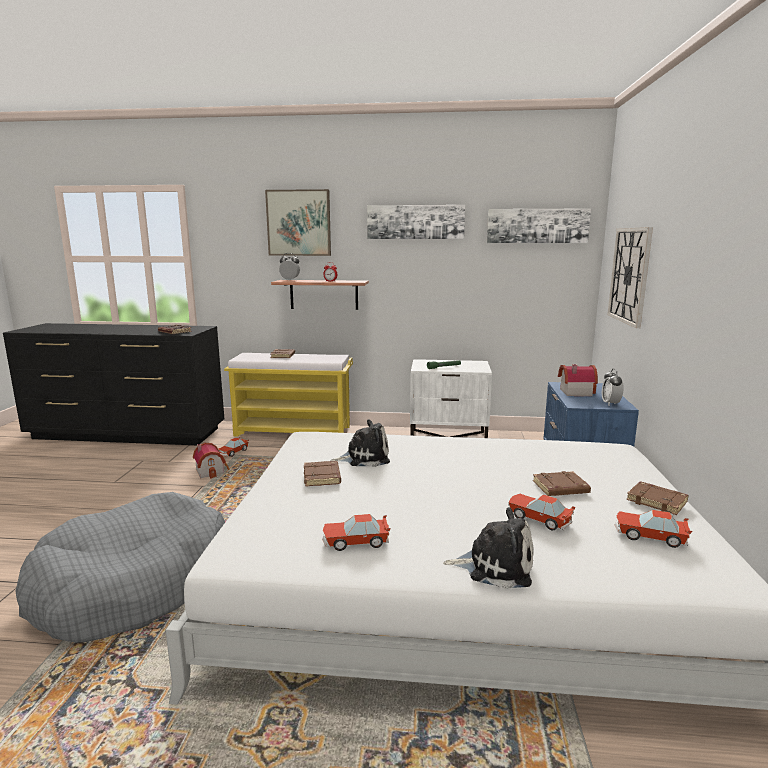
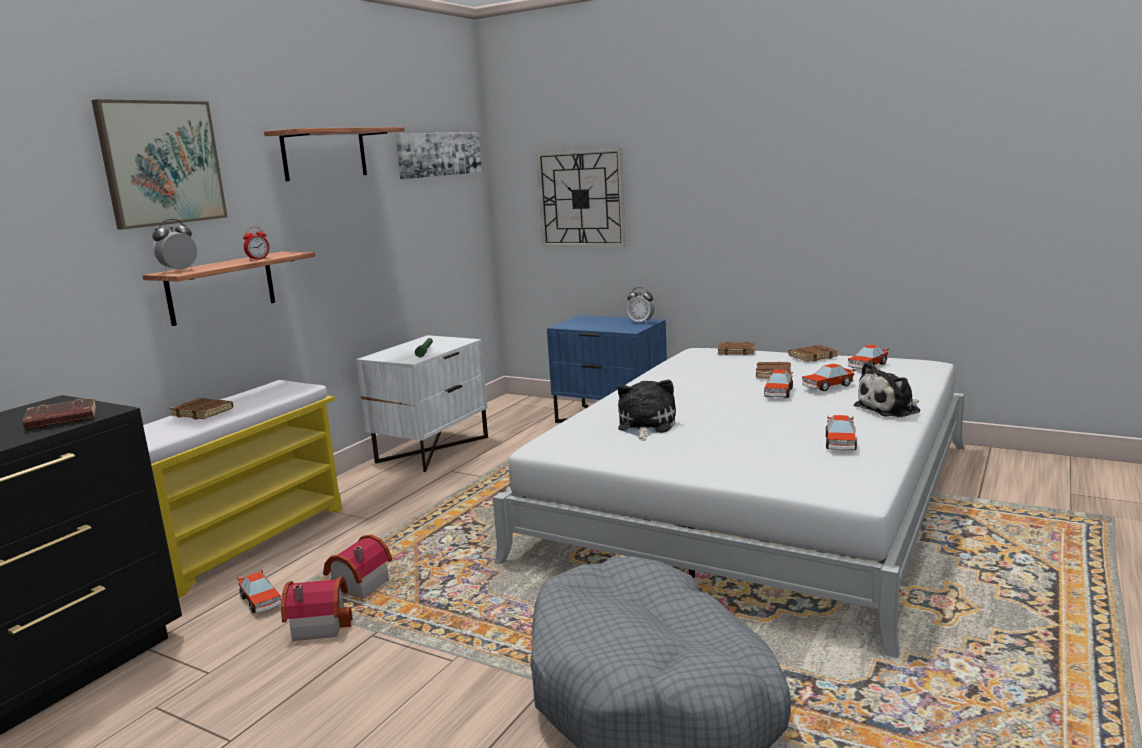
camera: 65 degrees left, 0 degrees up
brown book [304,461,341,487] -> brown book moved to [718,342,755,355]
picture [367,205,465,239] -> shelf [264,127,405,181]
plush toy [443,507,534,589] -> plush toy turned 150 degrees counterclockwise [854,362,920,417]
toy house [558,364,598,396] -> toy house moved to [323,534,392,598]
none -> toy car [764,370,793,398]

